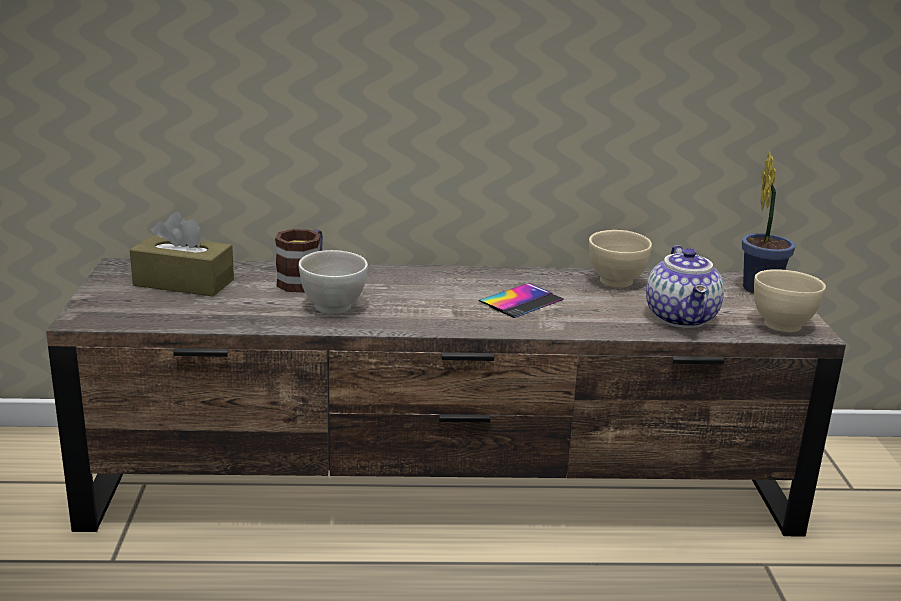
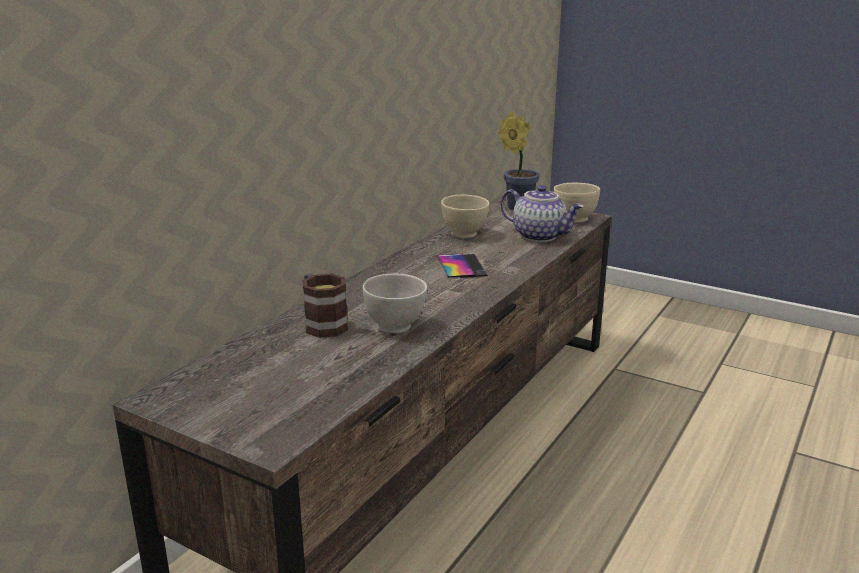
camera: 55 degrees left, 0 degrees up
brown tissue box [130,212,234,297] -> none

